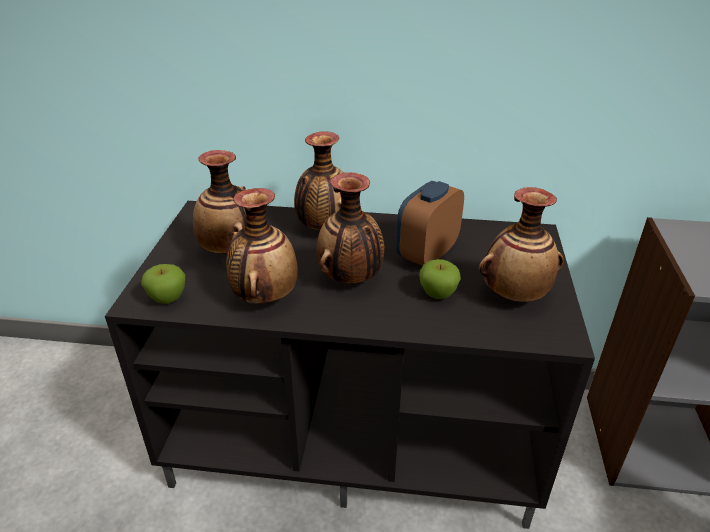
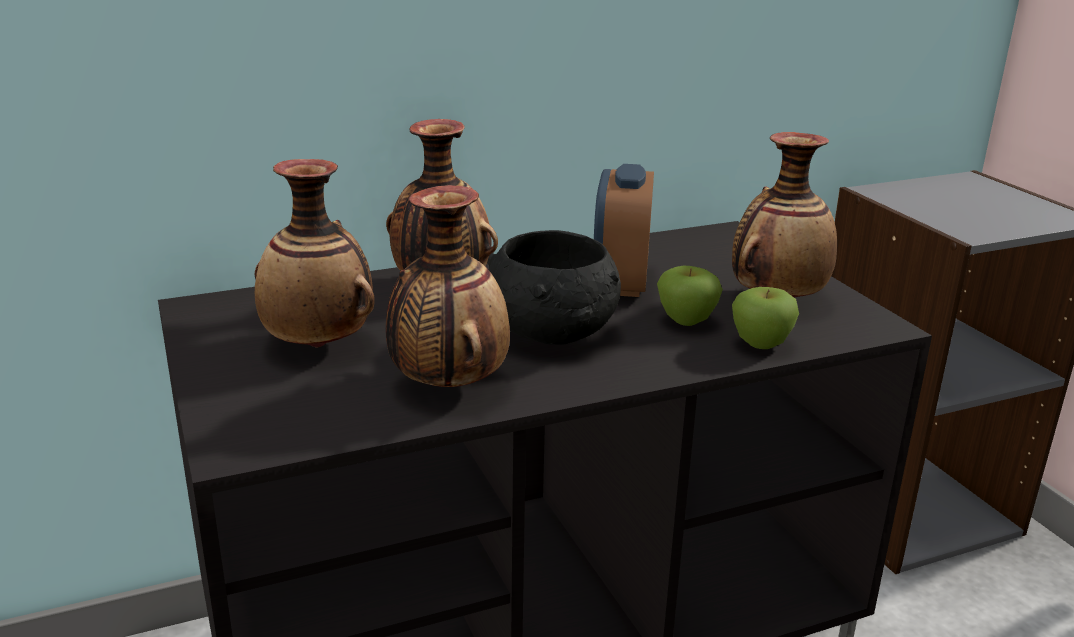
camera: 30 degrees left, 10 degrees down
apple [141,264,185,304] -> apple moved to [732,287,799,349]
vase [317,173,384,283] -> black bowl [487,230,621,345]

